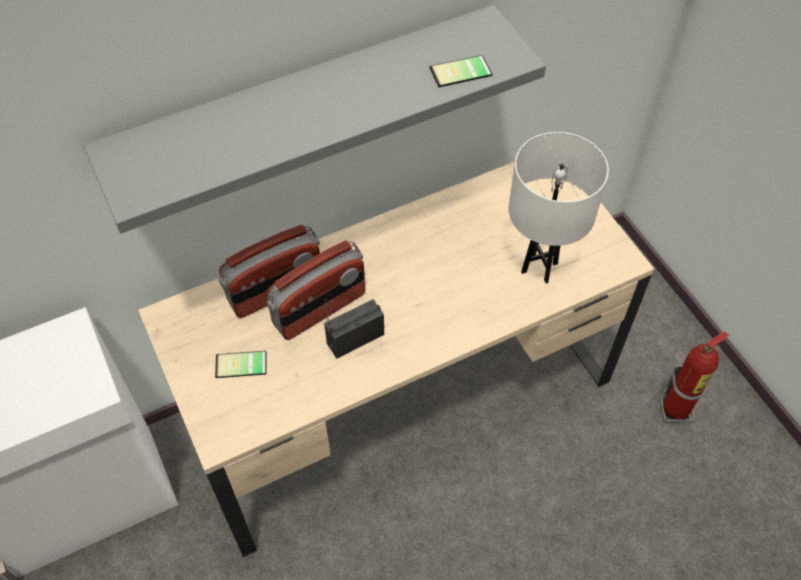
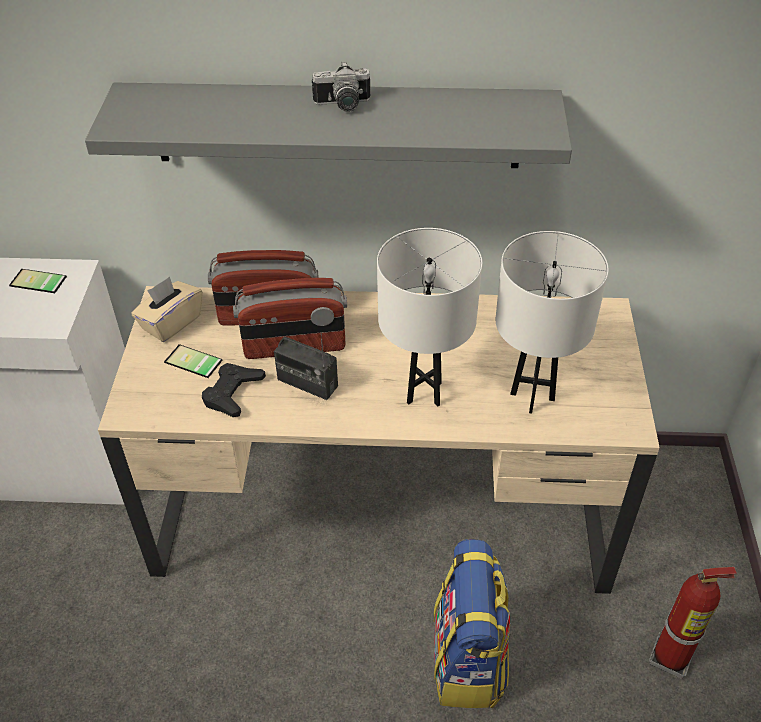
camera: 30 degrees right, 10 degrees down
radio [324,299,384,359] -> radio turned 150 degrees counterclockwise [274,333,338,400]
phone [429,55,493,87] -> phone moved to [9,269,67,293]
none -> beige tissue box [131,276,203,342]
none -> black game controller [202,363,266,417]
none -> camera [312,62,370,112]
none -> white table lamp [377,228,482,406]
none -> backpack [434,539,510,708]

